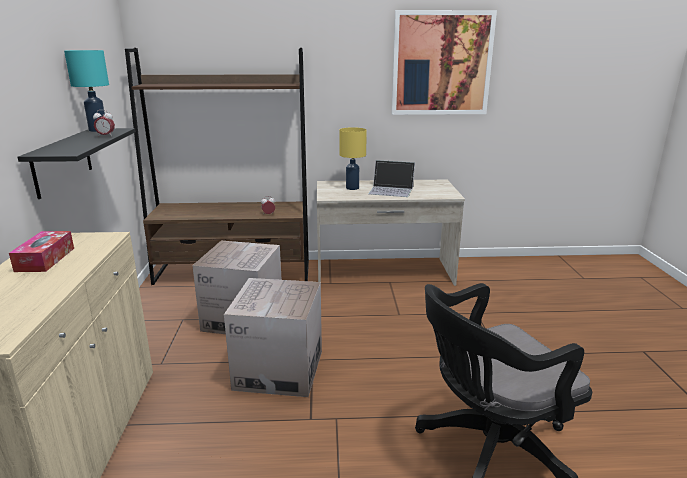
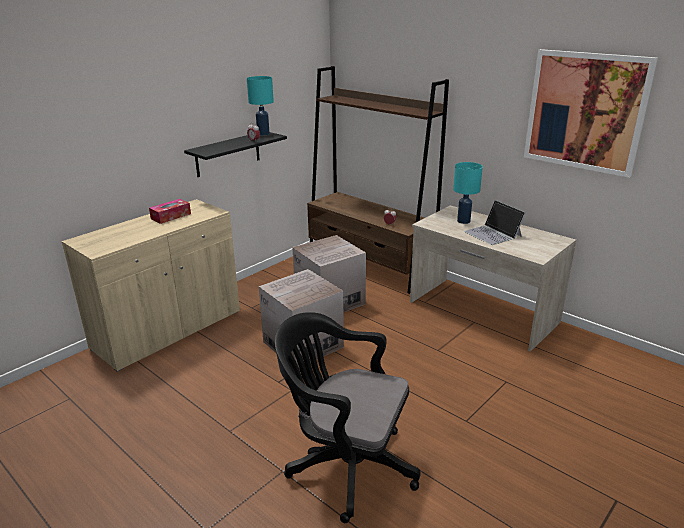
camera: 45 degrees right, 5 degrees up
yellow table lamp [339,127,367,190] -> turquoise table lamp [453,162,483,224]

